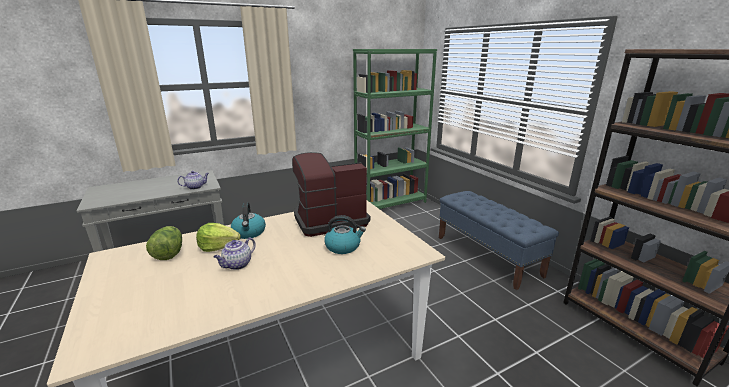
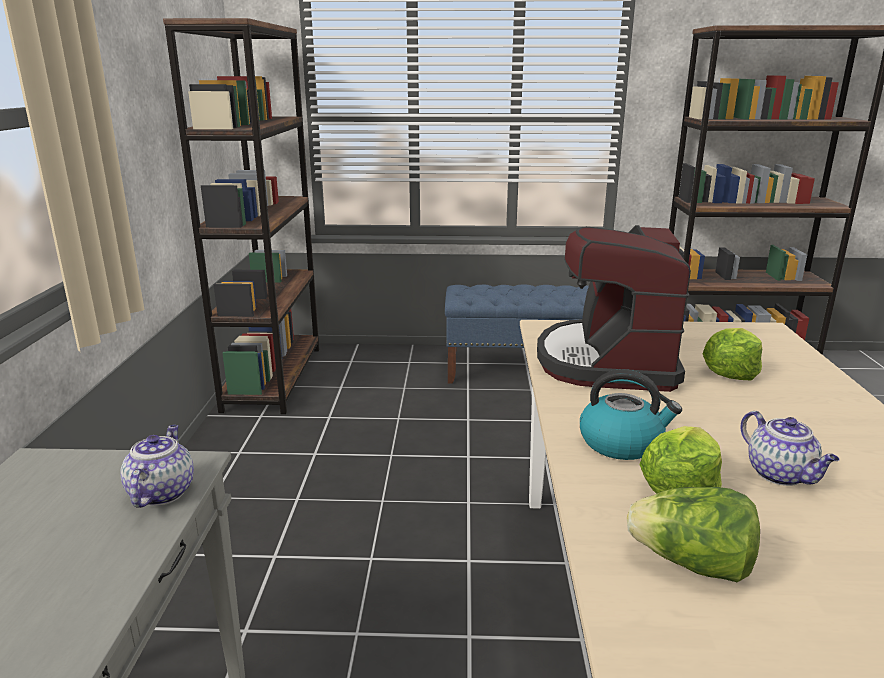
camera: 60 degrees left, 0 degrees up
kettle [324,215,366,254] -> lettuce [702,328,762,381]
green bookcase [353,49,437,209] -> brown bookcase [163,18,319,414]

